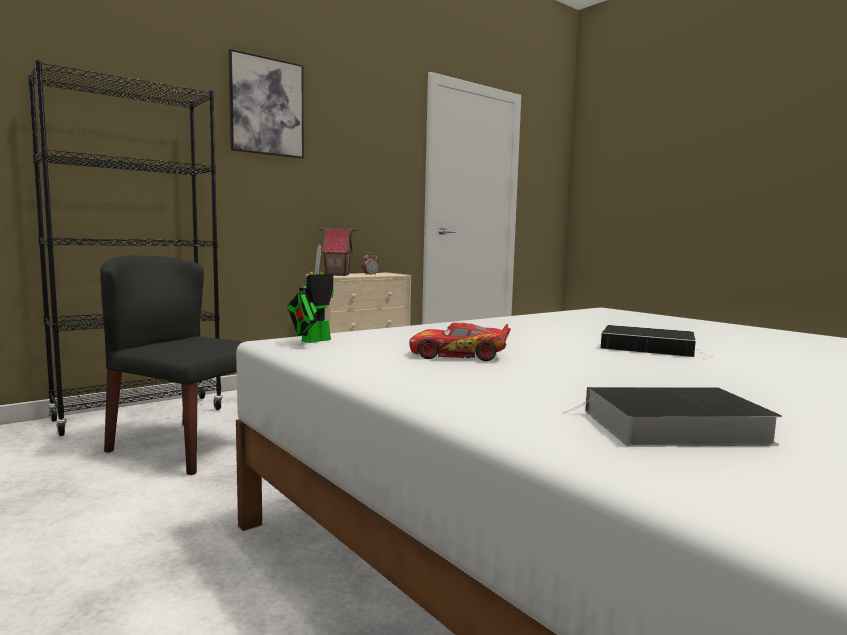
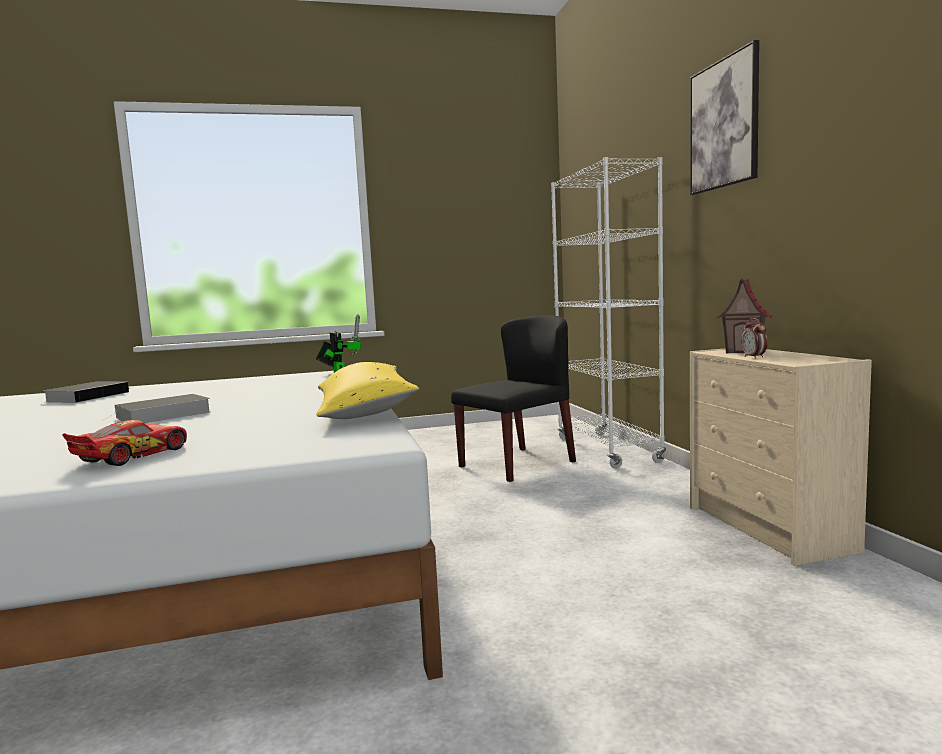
camera: 115 degrees right, 0 degrees up
black bookcase [27,60,223,436] -> white bookcase [551,157,666,468]
toy car [409,322,511,361] -> toy car moved to [62,420,187,466]
none -> yellow pillow [316,362,419,419]

